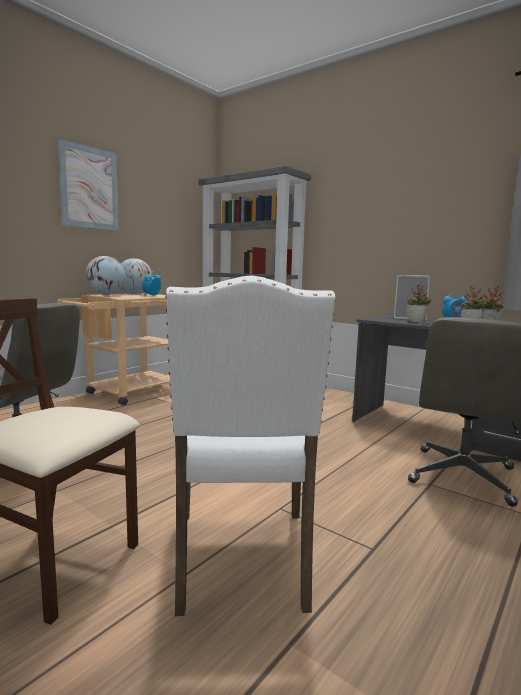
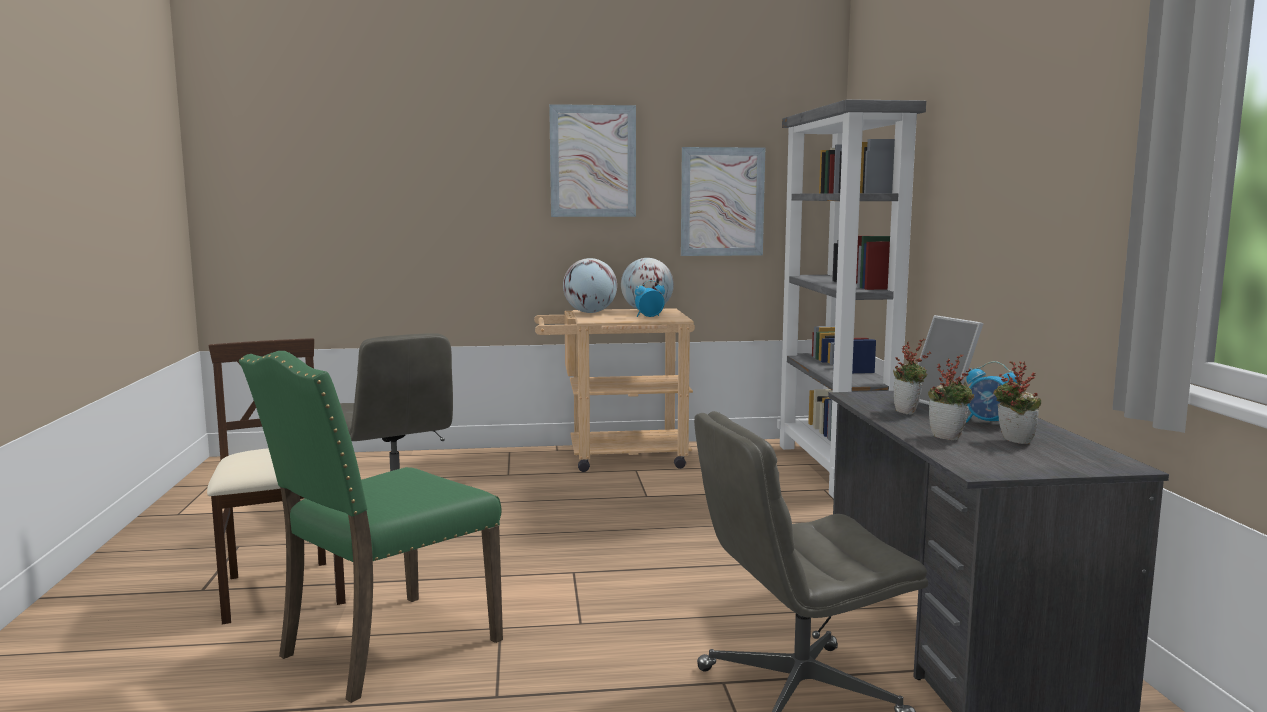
camera: 45 degrees right, 0 degrees up
white chair [165,275,336,616] -> green chair [239,351,503,703]
none -> picture [681,147,765,256]

